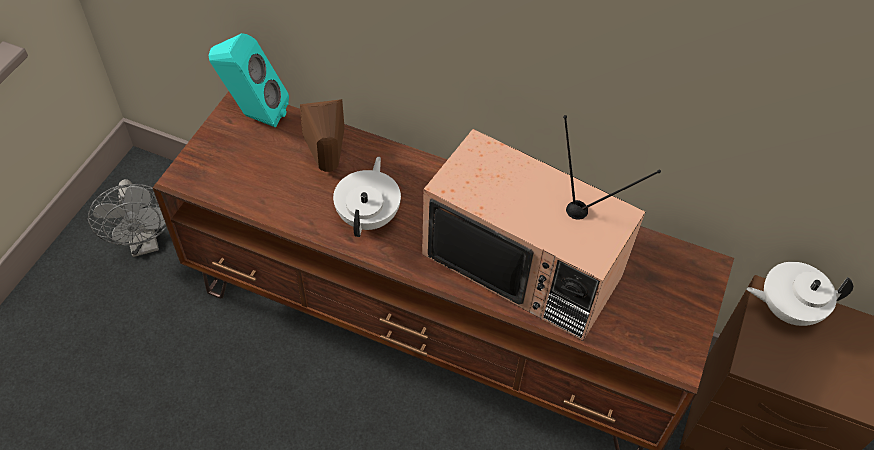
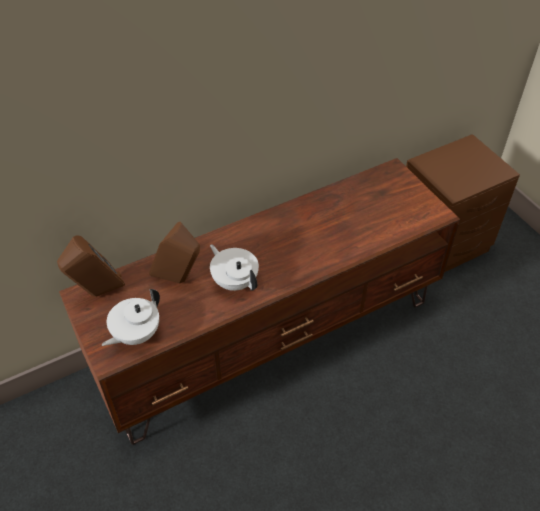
camera: 50 degrees left, 5 degrees down
grey fan [88,179,167,257] -> none
turquoise speaker [209,33,289,128] -> brown speaker [57,236,125,297]
television [422,115,661,341] -> none
white teapot [746,262,853,326] -> white teapot moved to [102,289,160,346]

